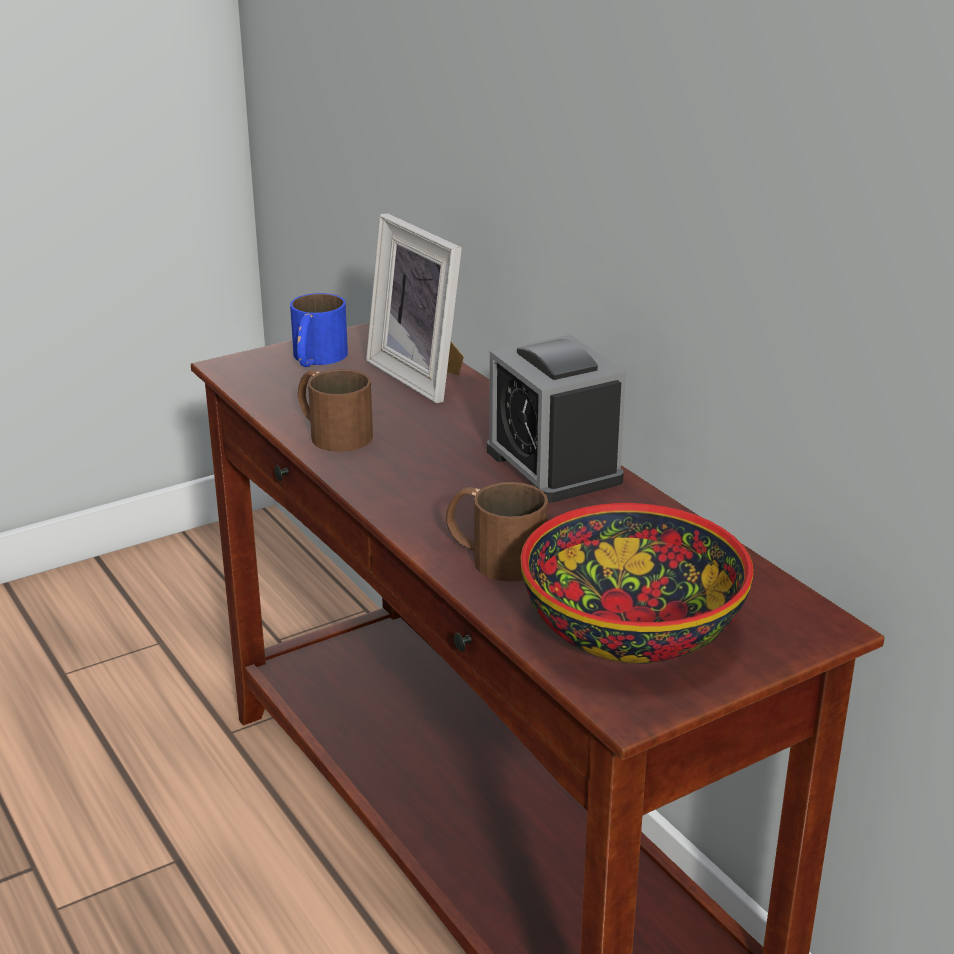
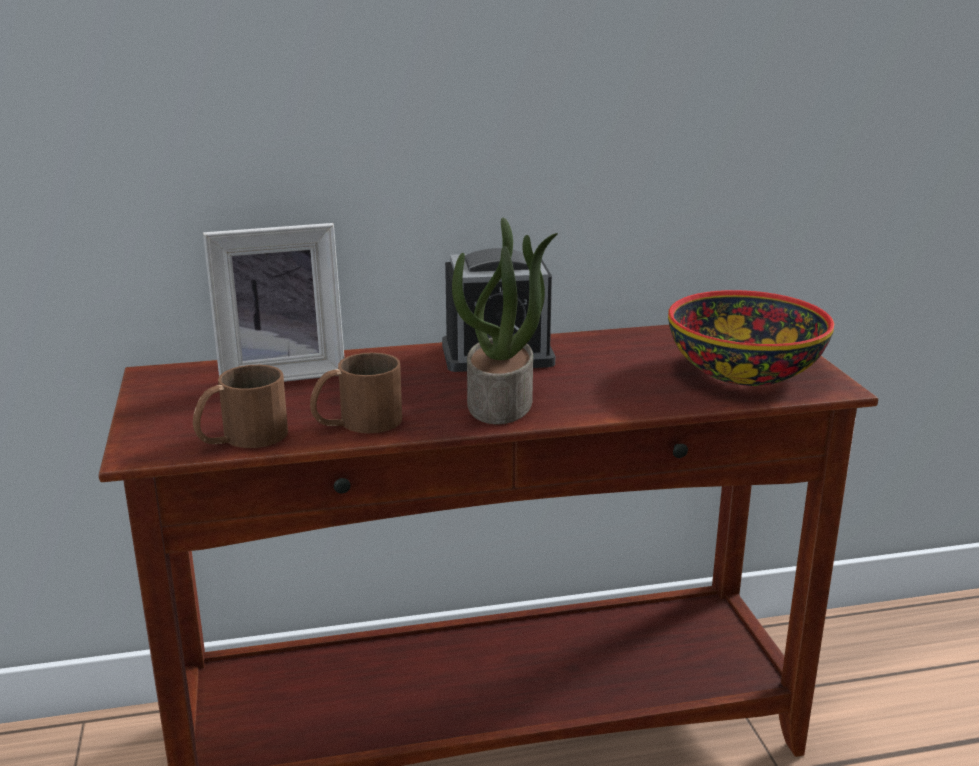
camera: 70 degrees left, 5 degrees down
blue mug [290,293,348,367] -> none
brown mug [446,482,548,582] -> brown mug moved to [193,365,288,448]
none -> potted plant [452,218,558,424]

